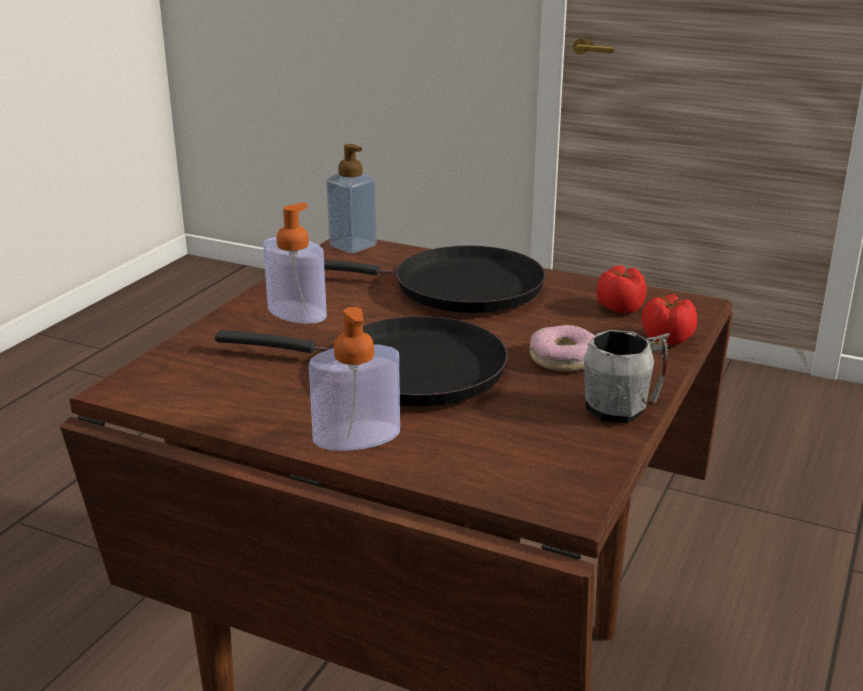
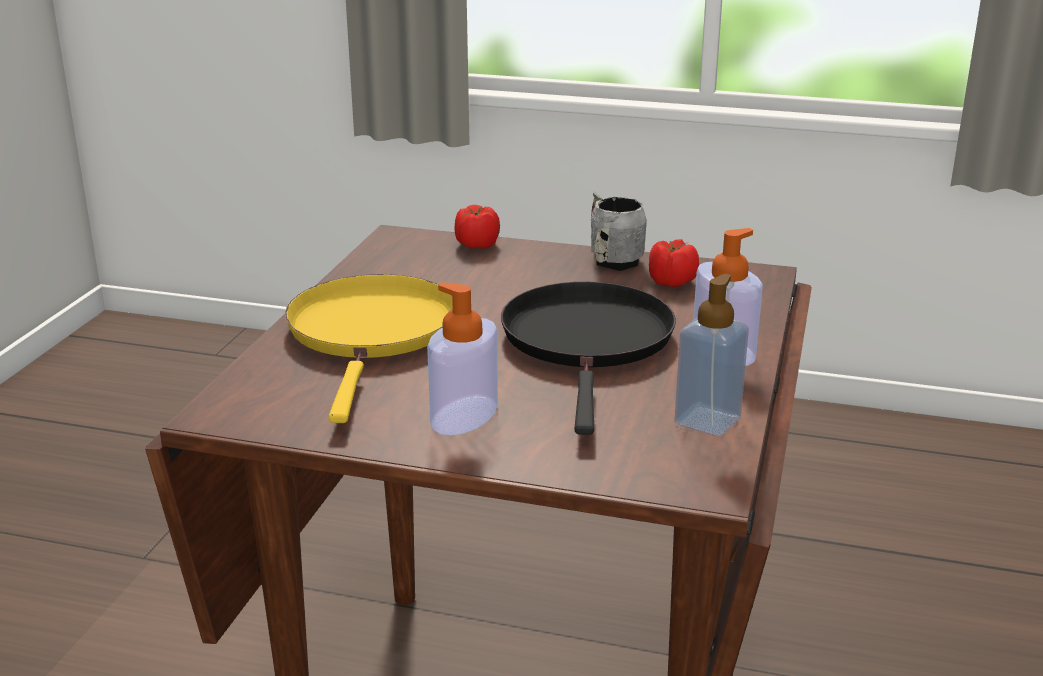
camera: 100 degrees left, 0 degrees up
black frying pan [324,246,546,313] -> yellow frying pan [285,274,453,423]
soap dispenser [326,144,377,253] -> soap dispenser moved to [674,274,749,436]
donut [529,325,595,371] -> none
tomato [597,265,646,313] -> tomato moved to [649,239,699,287]

